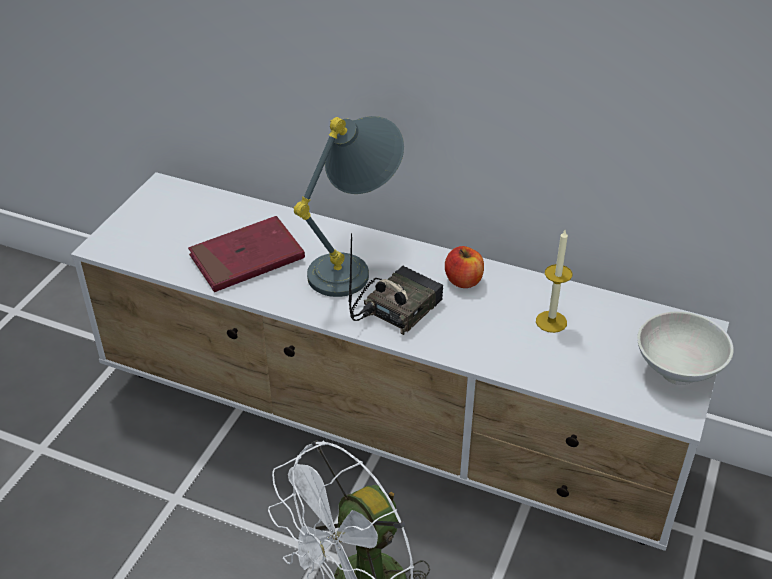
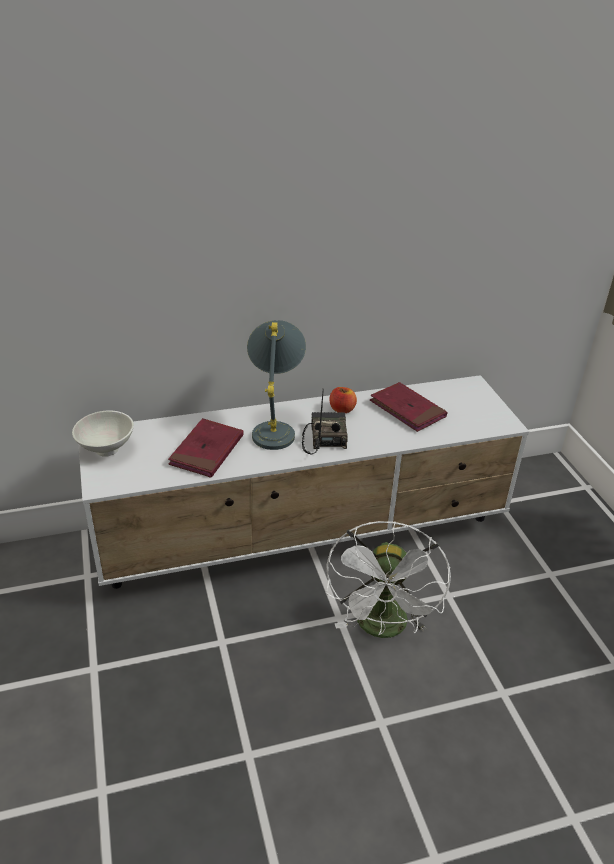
camera: 40 degrees left, 5 degrees down
candle [536,230,572,333] -> red book [370,382,447,432]
white bowl [637,312,734,385] -> white bowl moved to [72,411,134,457]

